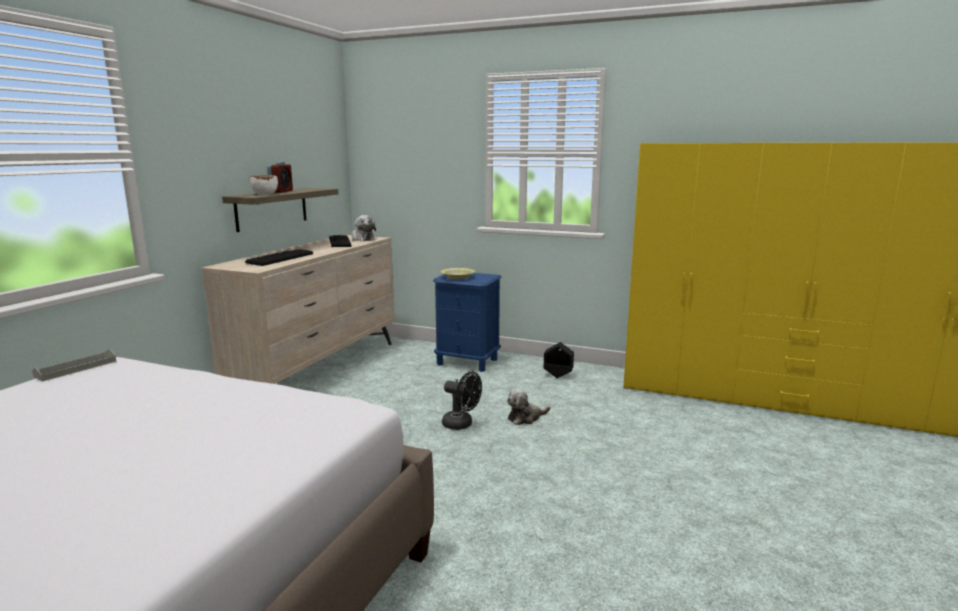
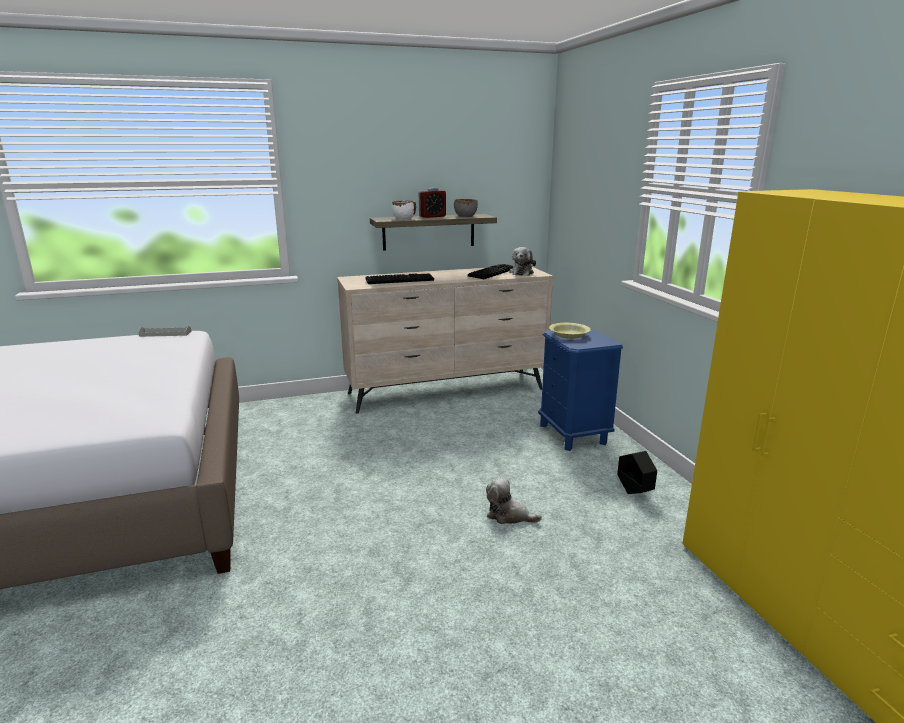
camera: 50 degrees right, 5 degrees up
black fan [442,372,482,430] -> none
none -> grey bowl [454,199,478,217]

